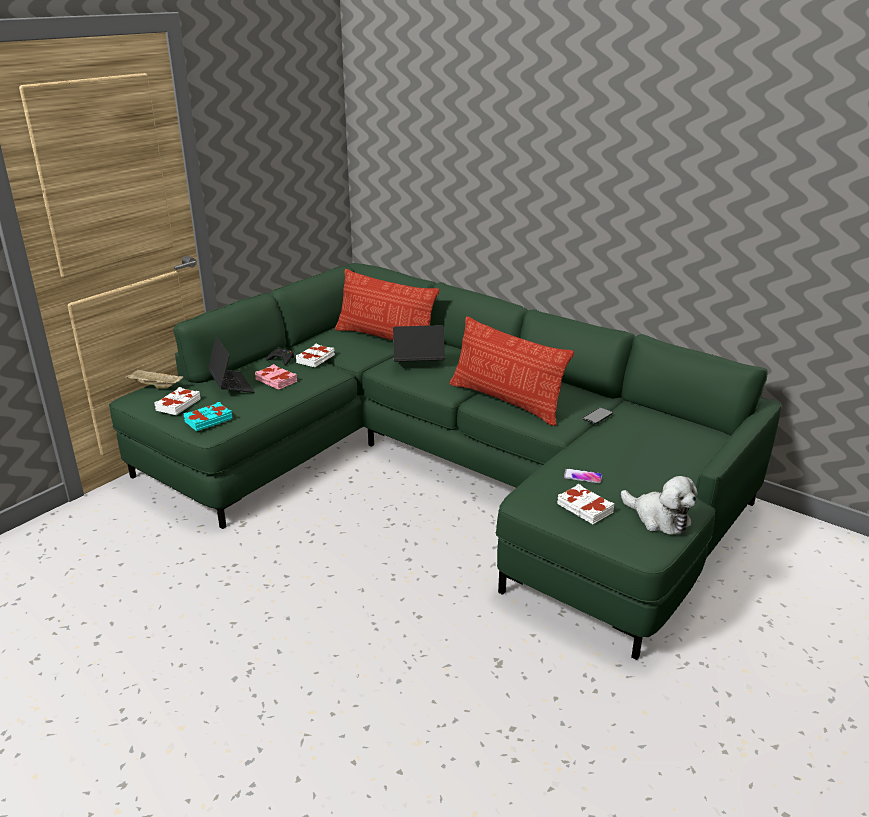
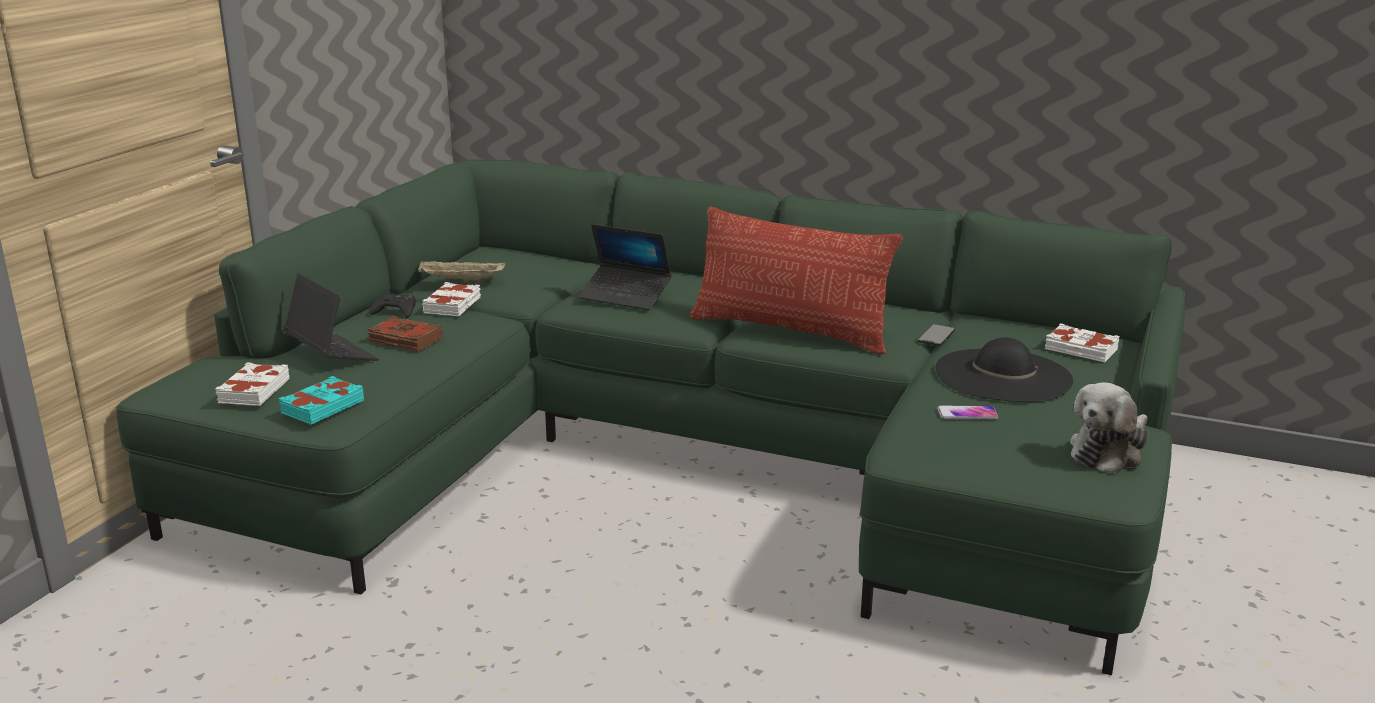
camera: 15 degrees left, 5 degrees down
beige tray [125,370,184,389] -> beige tray moved to [418,260,506,284]
pink book [255,364,297,390] -> brown book [368,316,442,352]
pillow [335,269,439,340] -> none
laptop [393,325,445,362] -> laptop turned 135 degrees counterclockwise [579,224,672,310]
white book [557,484,615,524] -> white book moved to [1045,323,1120,362]
plush toy [621,476,698,535] -> plush toy turned 105 degrees clockwise [1070,382,1149,474]
none -> black hat [936,337,1073,402]

